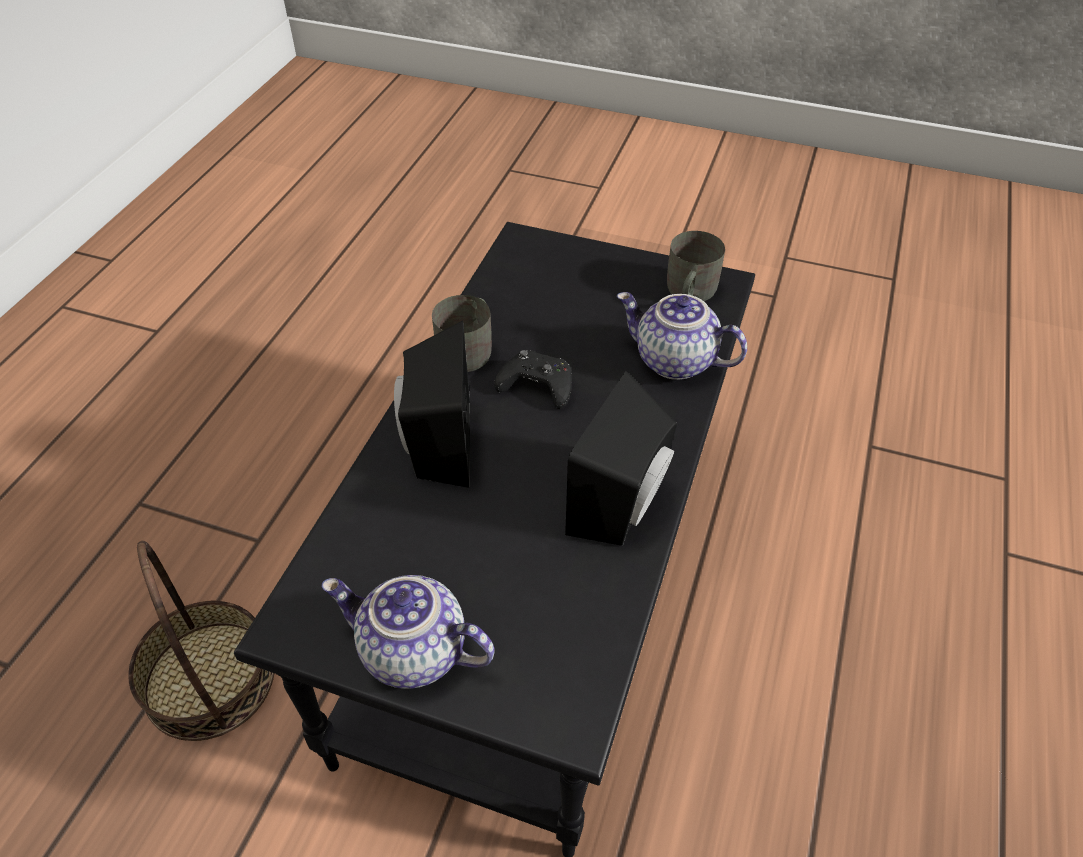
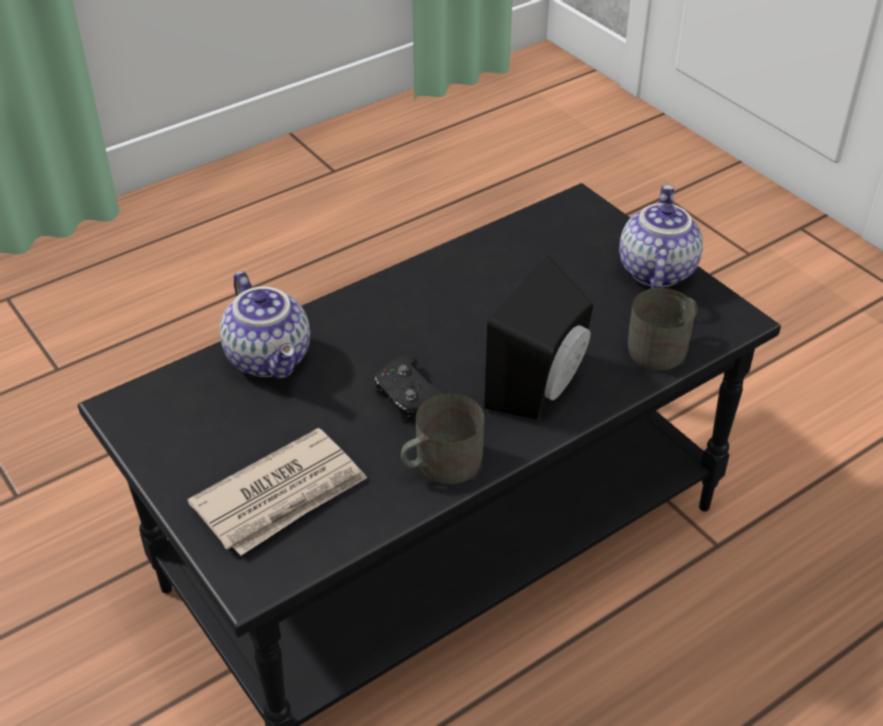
camera: 145 degrees left, 5 degrees down
basket [128,541,274,741] -> none
teapot [322,575,495,689] -> teapot turned 135 degrees counterclockwise [619,185,703,289]
black speaker [565,371,677,546] -> none
grey mug [667,231,725,301] -> grey mug moved to [628,288,698,370]
none -> newspaper [187,428,367,555]

